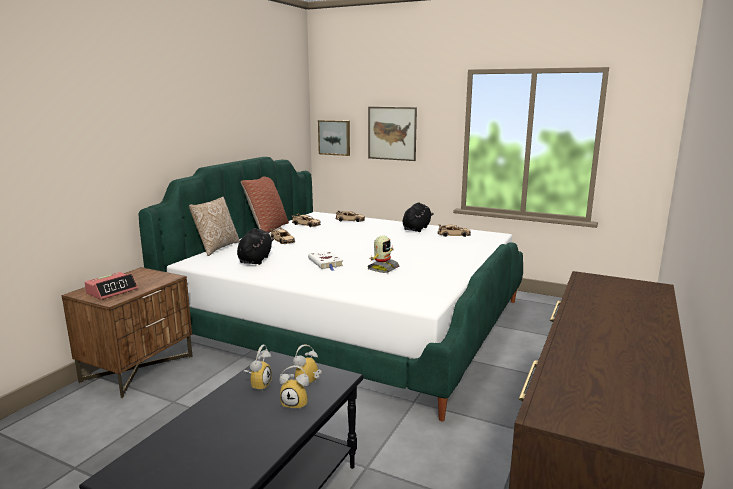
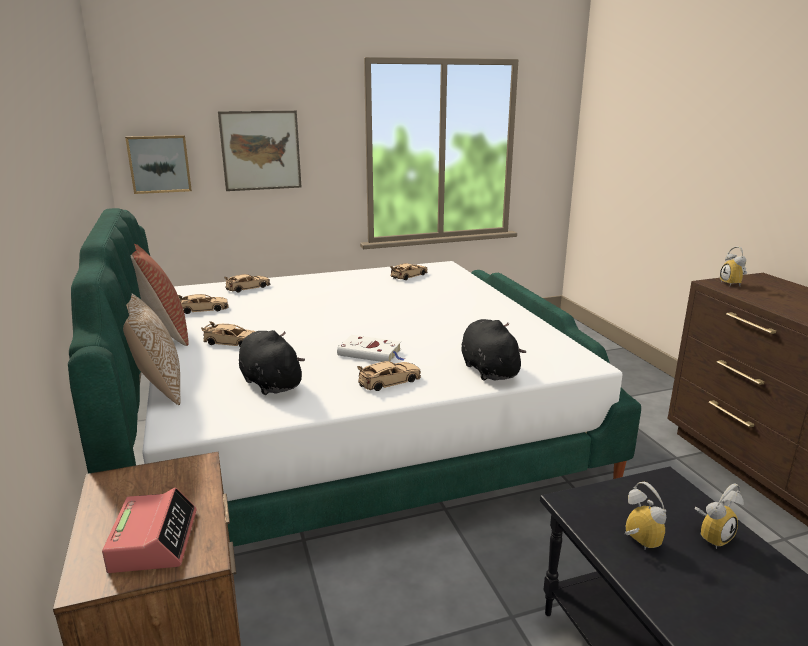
camera: 45 degrees left, 5 degrees up
alarm clock [293,344,322,387] -> alarm clock moved to [720,246,747,286]
toy robot [368,235,399,273] -> none
black plush toy [403,202,434,232] -> black plush toy moved to [461,319,526,381]
none -> beige toy car [357,361,421,391]

